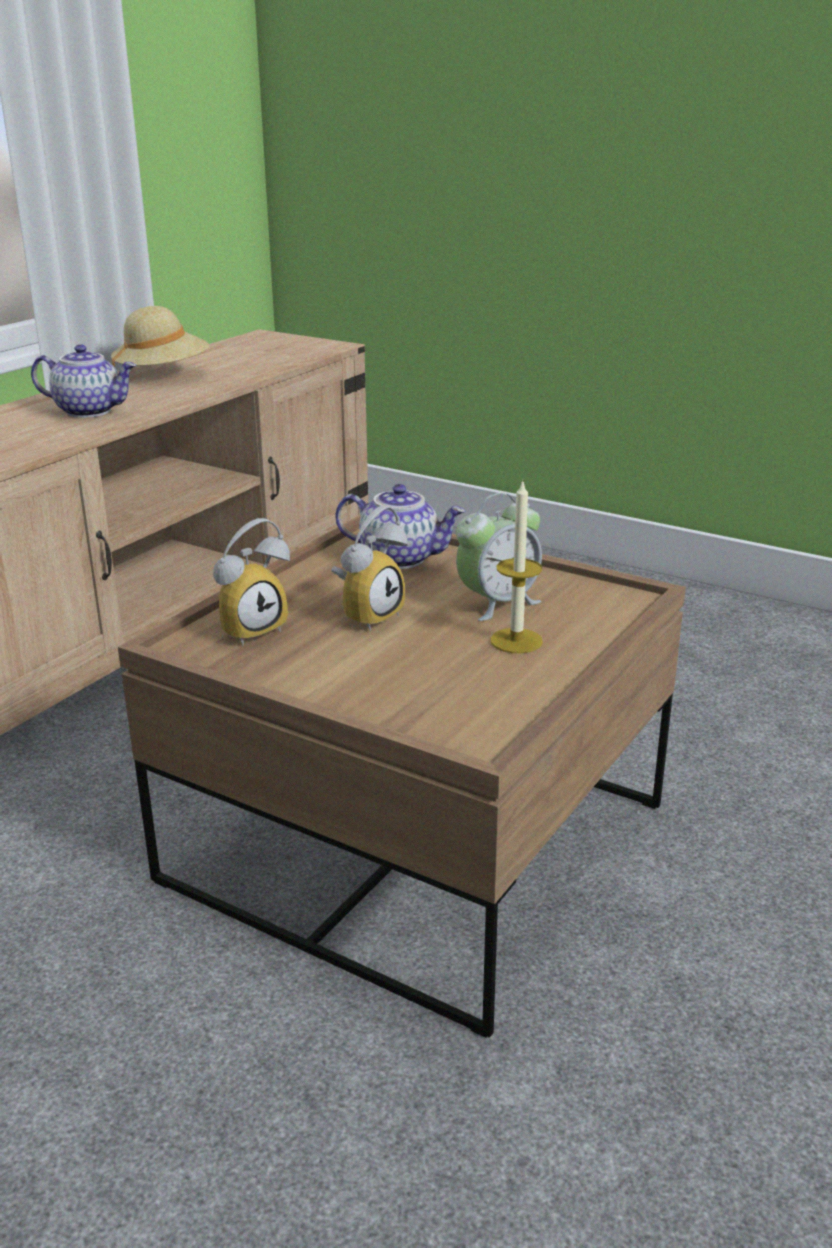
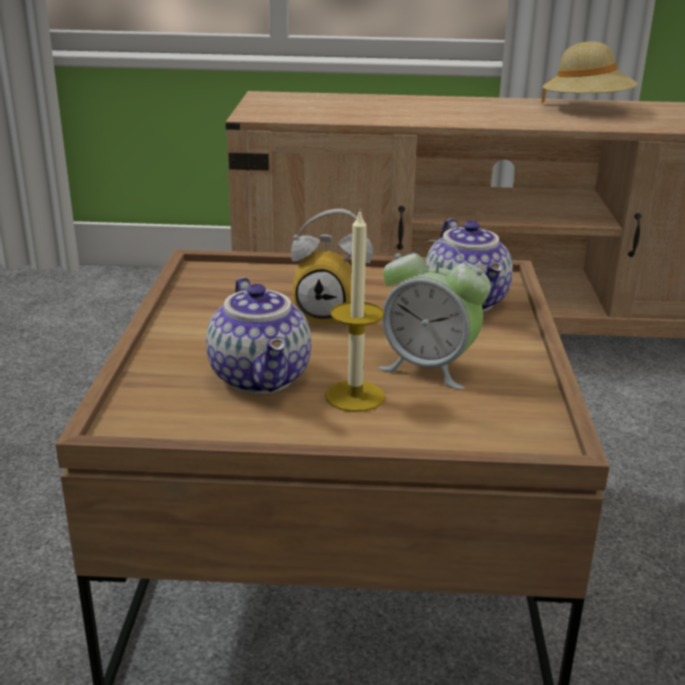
camera: 60 degrees right, 0 degrees up
teapot [31,344,136,418] -> teapot moved to [206,277,311,394]
alarm clock [213,518,290,645] -> none

